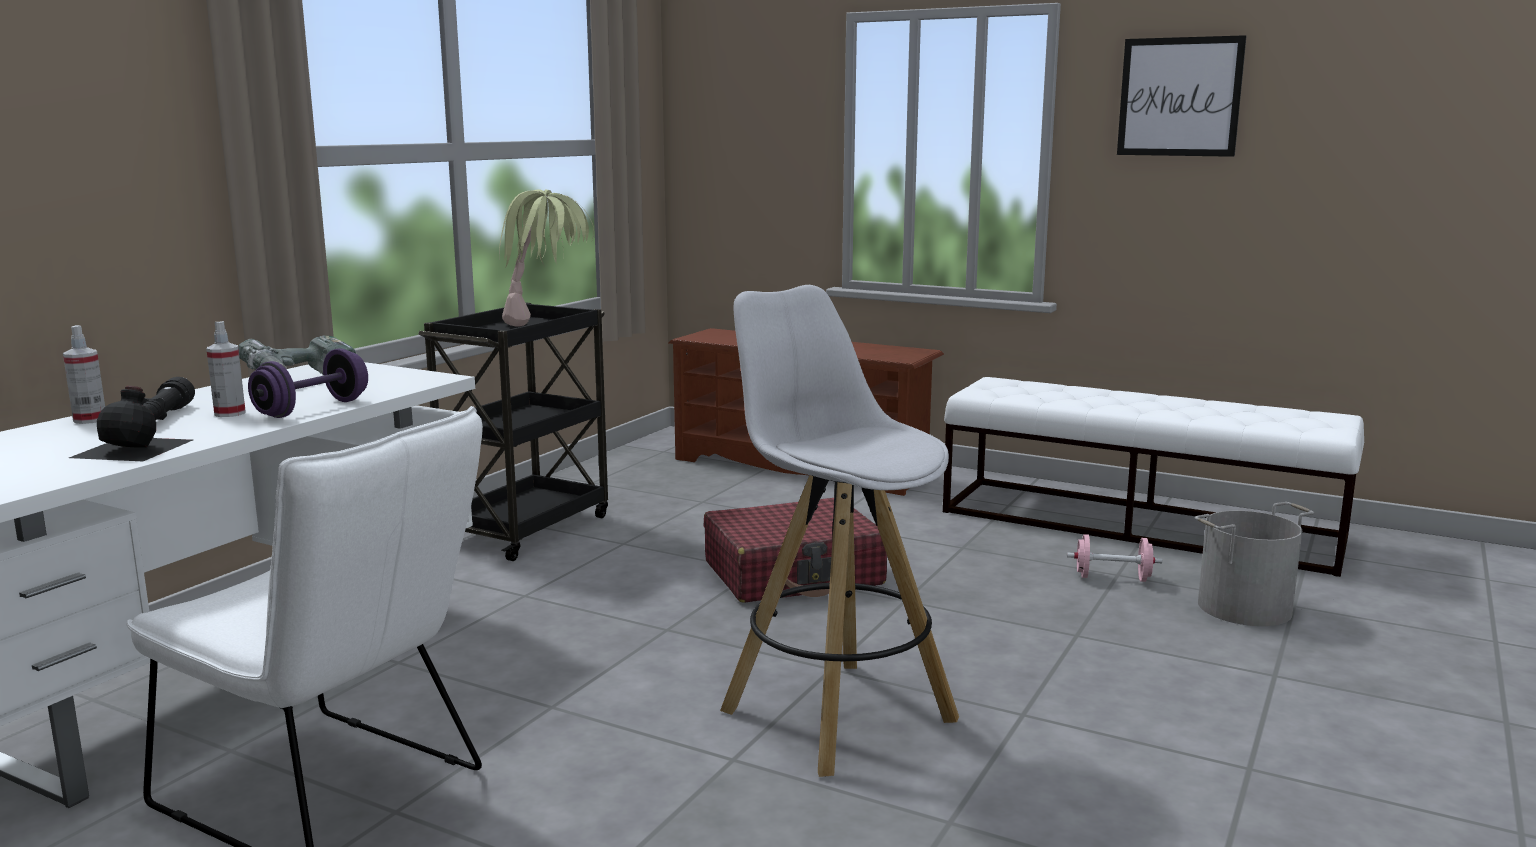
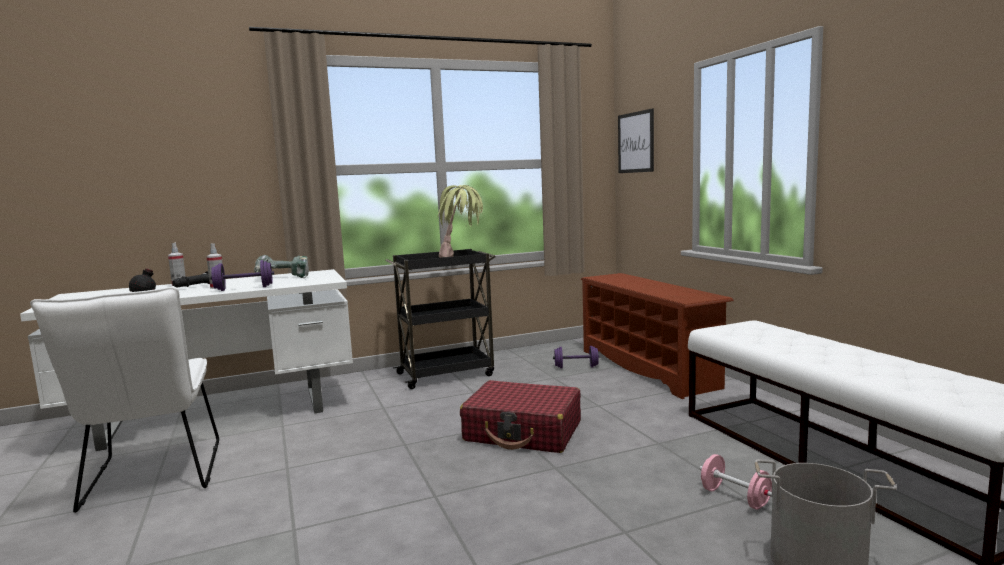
camera: 40 degrees right, 5 degrees down
white stool [720,285,959,777] -> none
picture [1117,35,1247,157] -> picture moved to [618,108,654,173]
none -> purple dumbbell [553,346,600,368]

